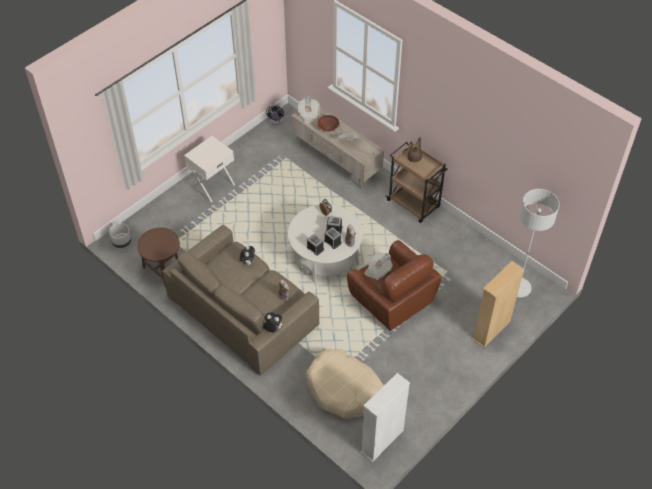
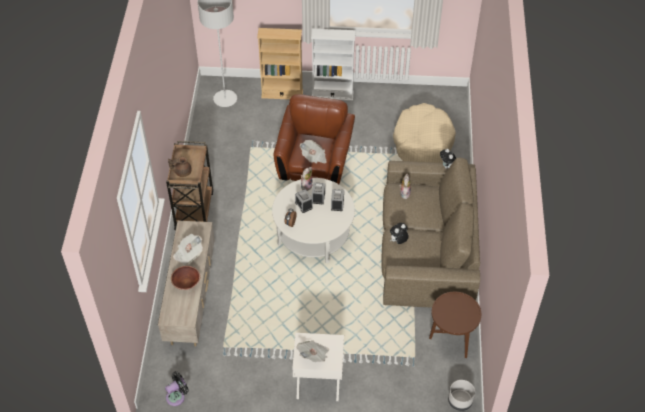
camera: 130 degrees left, 0 degrees up
newspaper [297,97,320,124] -> newspaper moved to [296,340,329,362]
white bookcase [360,373,410,462] -> white bookcase moved to [311,28,356,101]

